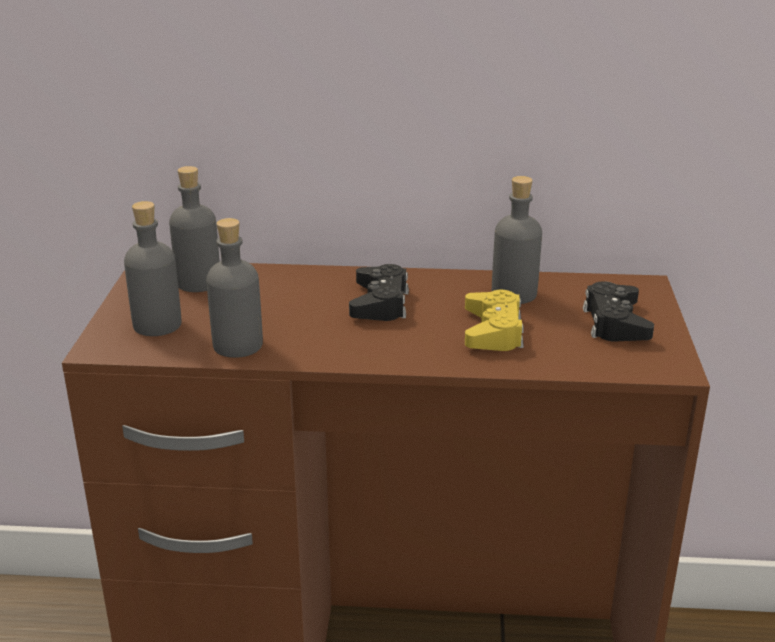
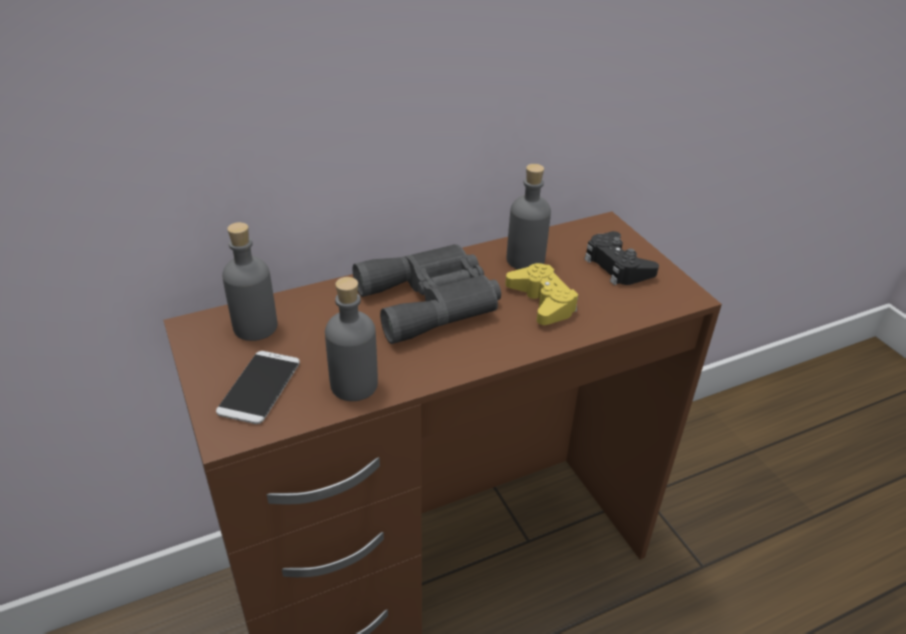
camera: 30 degrees left, 10 degrees up
grey bottle [124,201,182,336] -> phone [216,351,300,424]
black game controller [349,264,409,321] -> grey binoculars [353,244,501,344]

